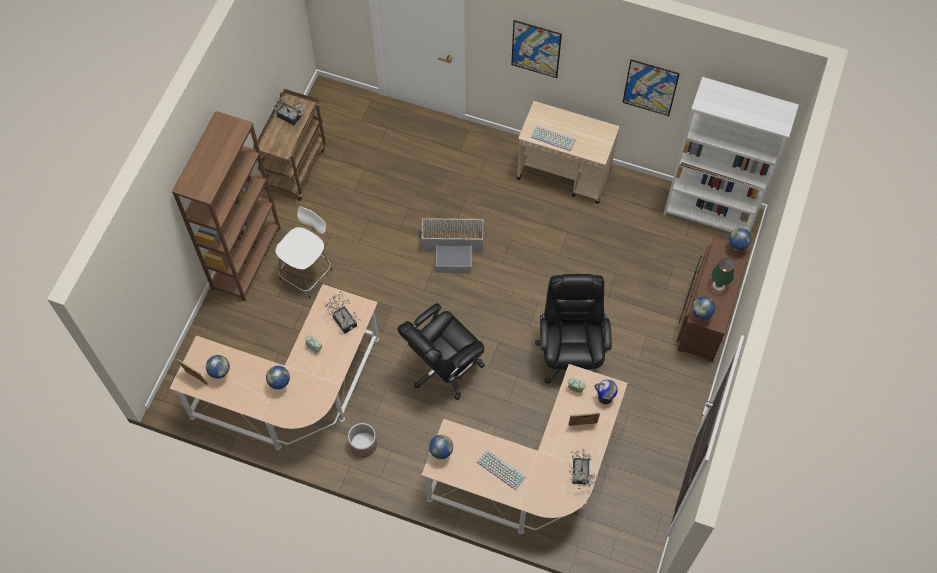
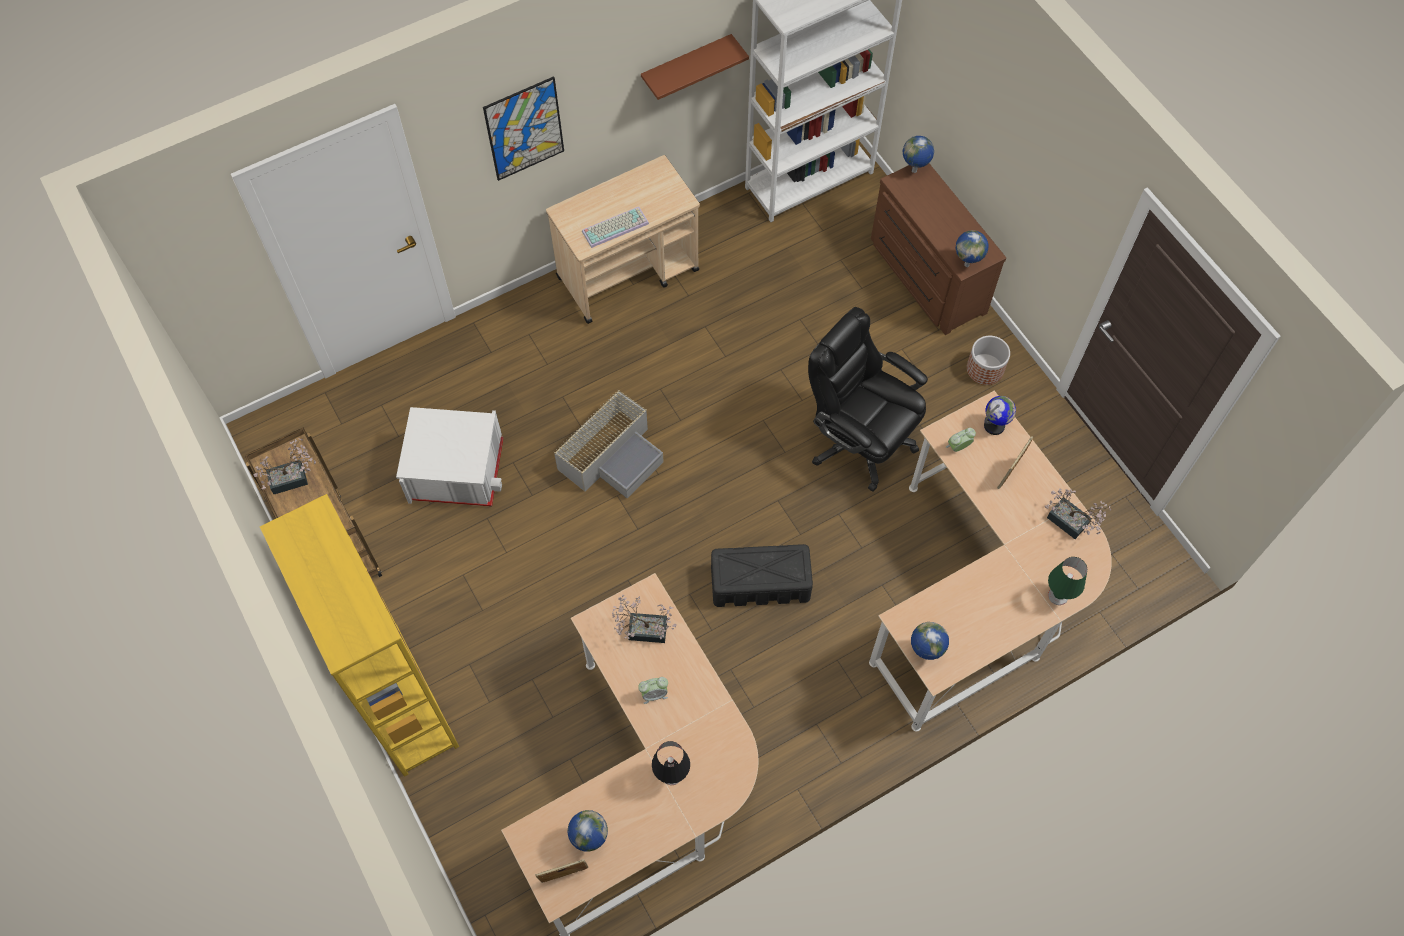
camera: 50 degrees left, 0 degrees up
brown bookcase [172,111,281,301] -> yellow bookcase [260,494,459,777]
globe [266,366,290,389] -> black table lamp [652,741,690,785]
white stool [276,206,333,299] -> none
planter [348,423,377,457] -> planter moved to [967,336,1010,385]
black office chair [398,303,485,400] -> black storage box [711,544,813,607]
keyboard [477,449,525,490] -> none
picture [622,59,680,116] -> brown shelf [641,34,749,100]
green table lamp [712,259,734,291] -> green table lamp moved to [1048,557,1087,605]
none -> white storage box [396,407,503,507]

